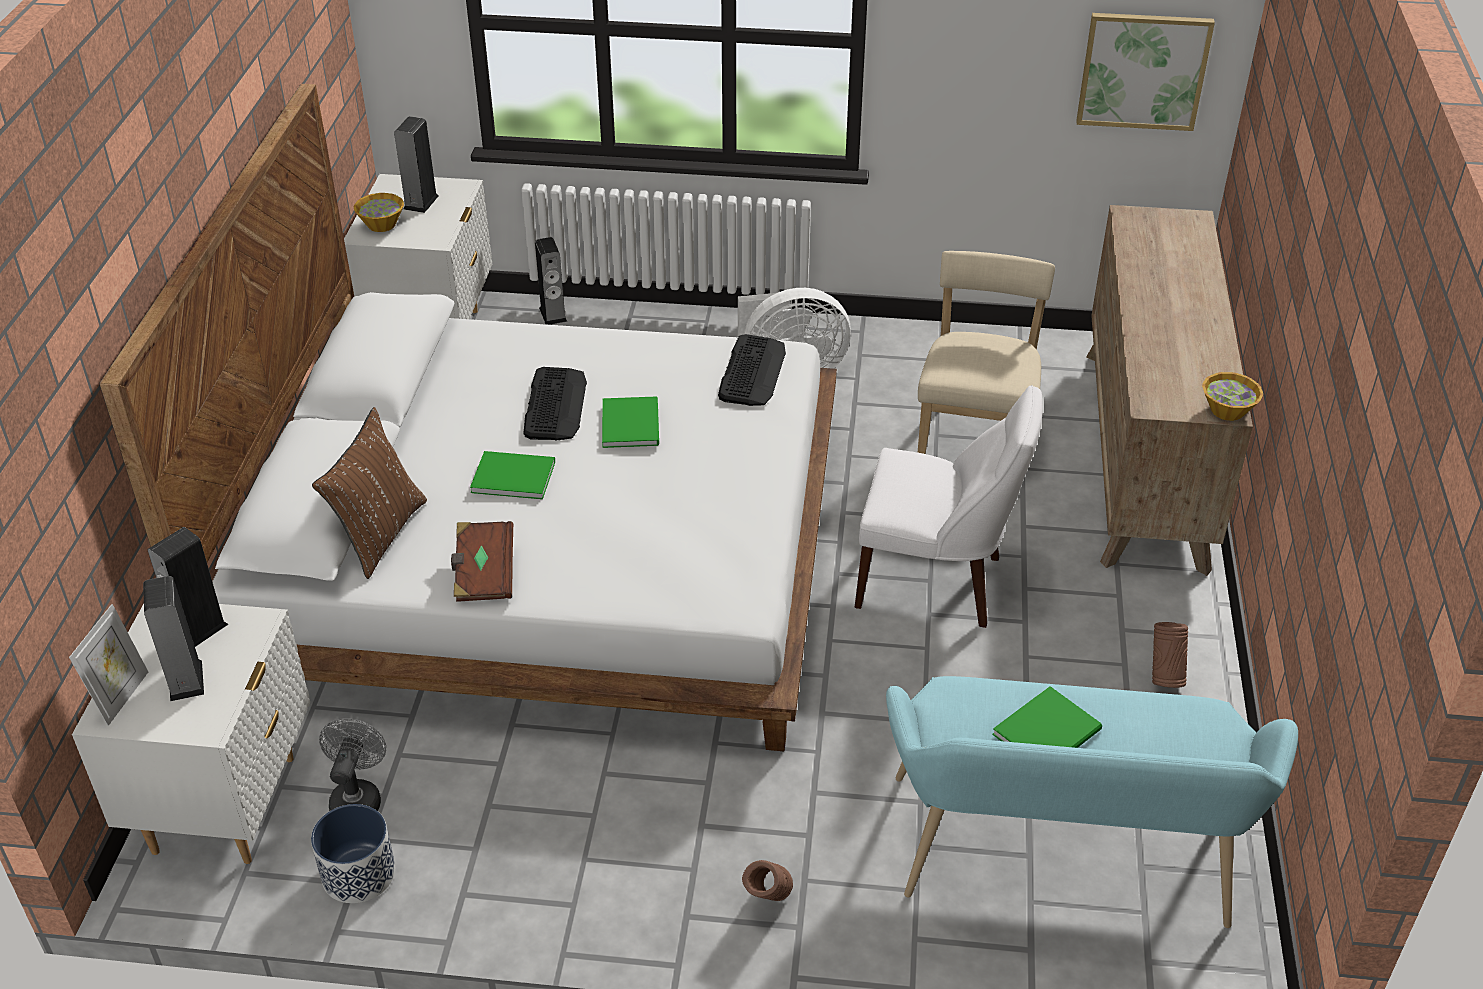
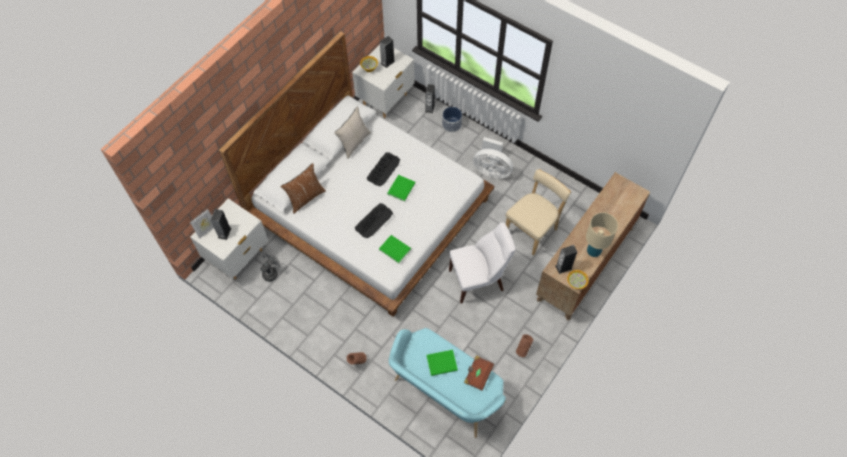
camera: 30 degrees right, 20 degrees up
speaker [148,527,229,647] -> speaker moved to [555,245,577,274]
planter [311,804,395,903] -> planter moved to [442,107,462,132]
brown book [451,521,513,602] -> brown book moved to [464,355,494,391]
green book [470,451,555,499] -> green book moved to [379,235,411,263]
keyboard [718,334,786,406] -> keyboard moved to [355,203,393,238]
white chair [854,385,1043,628] -> white chair turned 60 degrees counterclockwise [449,222,515,304]
picture [1076,13,1215,131] -> none
none -> beige pillow [334,106,371,159]
none -> beige table lamp [586,212,618,257]

